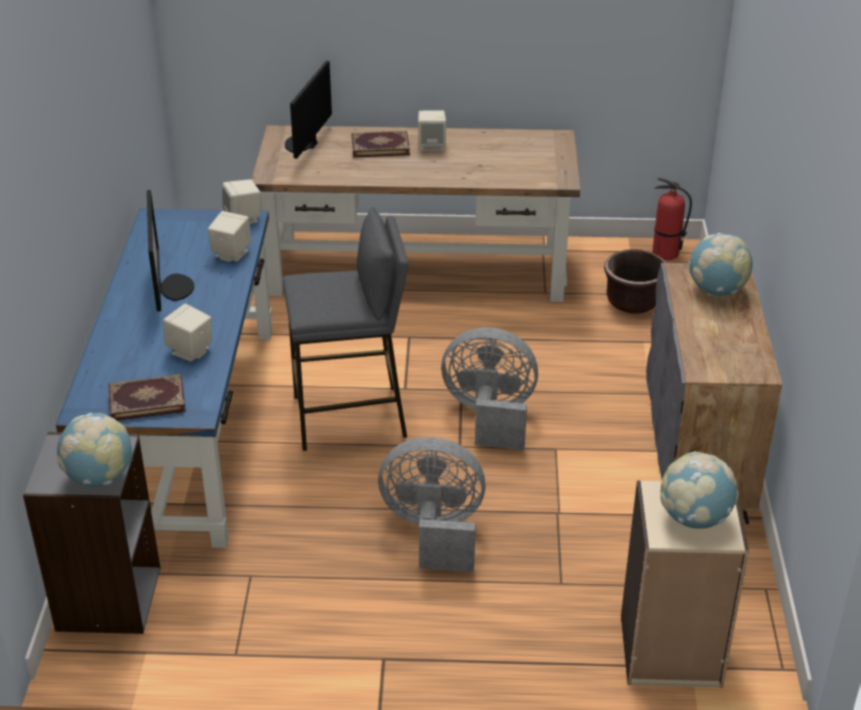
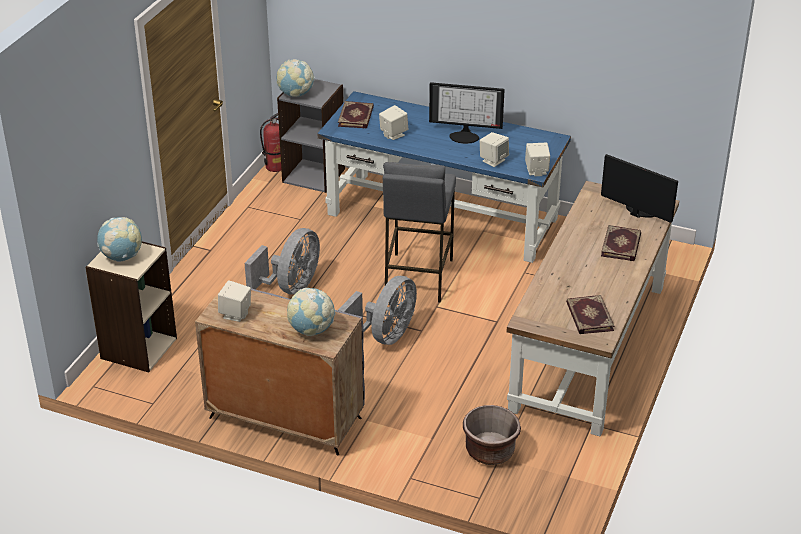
camera: 110 degrees right, 0 degrees up
beige speaker [418,110,446,151] -> beige speaker moved to [218,280,251,322]
fire extinguisher [653,177,692,260] -> fire extinguisher moved to [260,113,281,172]
none -> book [566,295,614,334]

